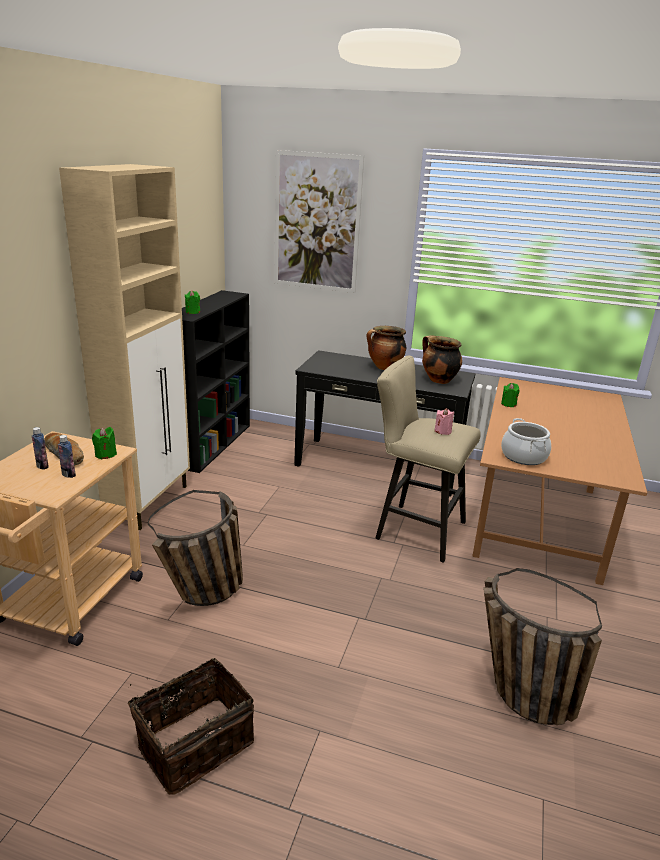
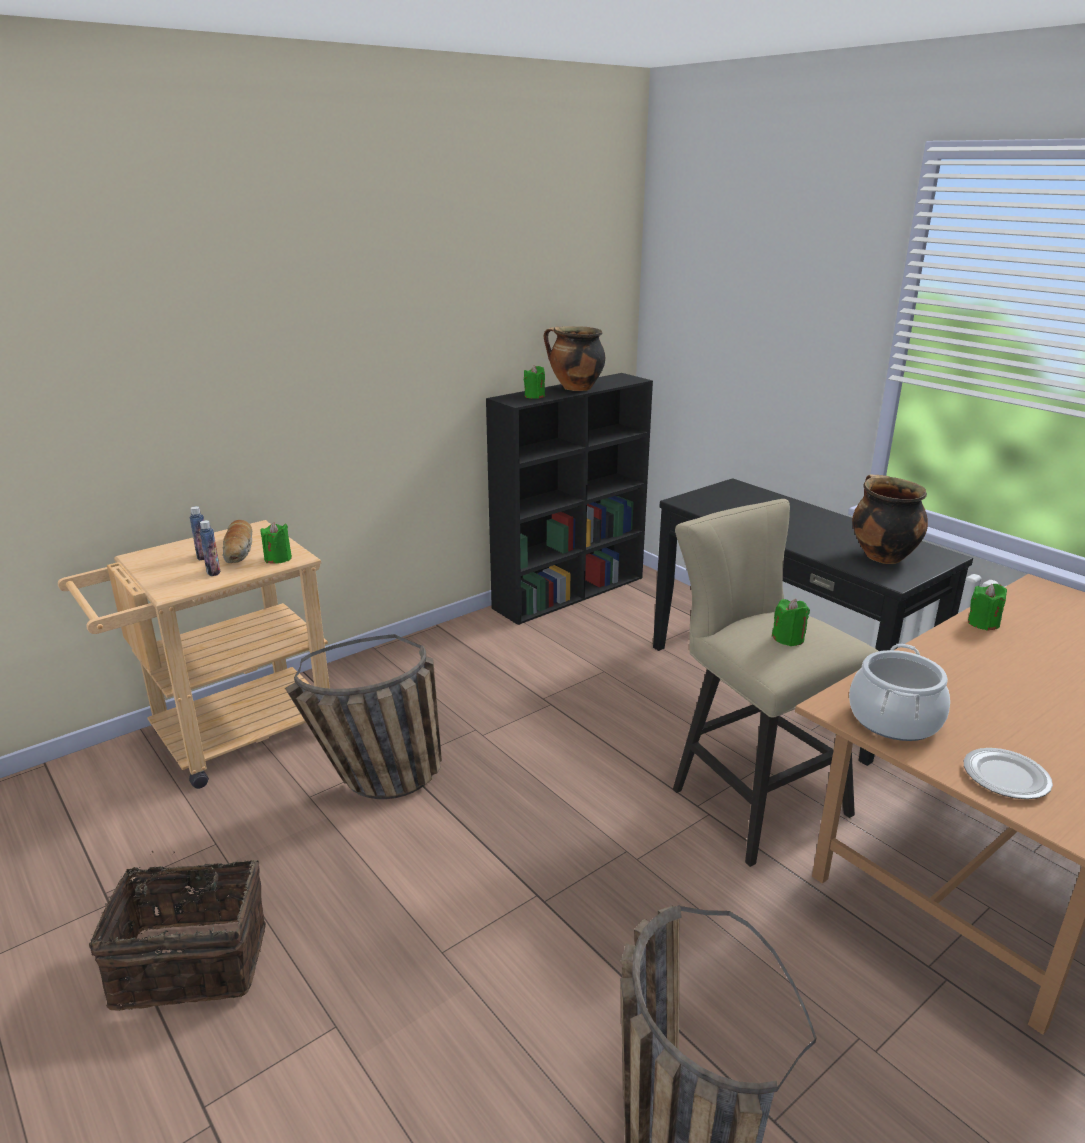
camera: 35 degrees right, 0 degrees up
beige cabinet [59,164,190,530] -> none
picture [274,150,364,293] -> none
cooking pot [367,326,406,370] -> cooking pot moved to [544,326,606,391]
pink candle [435,408,454,435] -> green candle [772,599,810,646]
none -> plate [964,748,1053,799]

